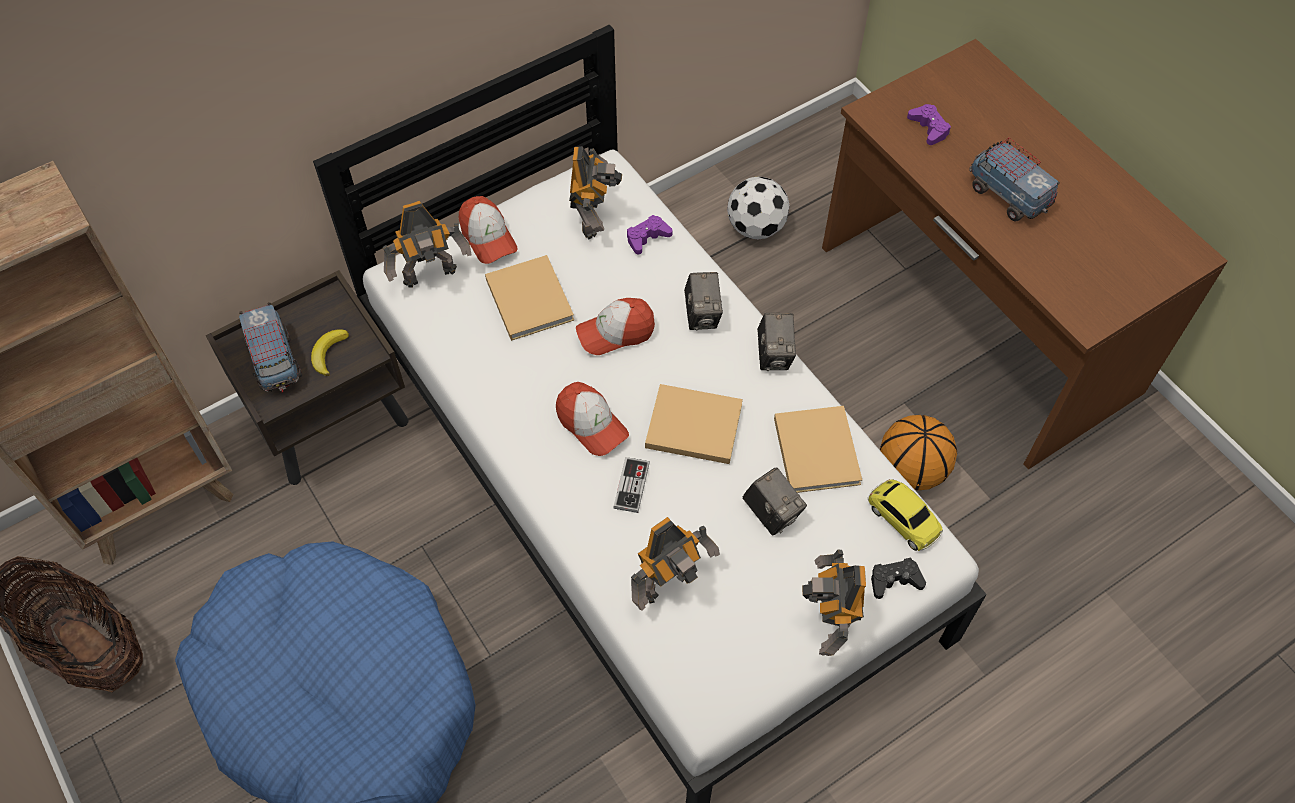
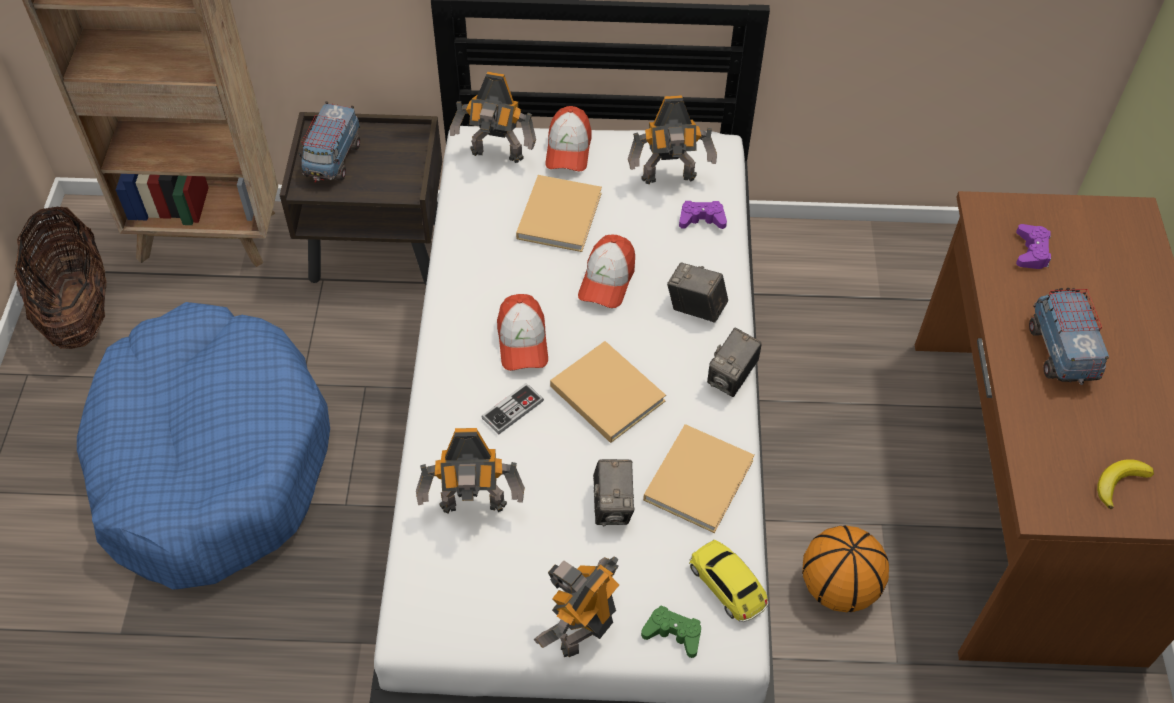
camera: 35 degrees right, 5 degrees down
banana [311,329,349,376] -> banana moved to [1097,459,1154,509]
toy robot [569,146,622,239] -> toy robot turned 45 degrees clockwise [628,95,717,184]
cap [576,298,655,355] -> cap turned 90 degrees counterclockwise [578,234,635,308]
camera [684,272,723,330] -> camera turned 90 degrees clockwise [667,263,728,323]
football [727,176,790,239] -> none
toy car [868,479,943,551] -> toy car turned 150 degrees clockwise [689,539,768,622]
black game controller [871,558,926,599] -> green game controller [641,606,701,658]

